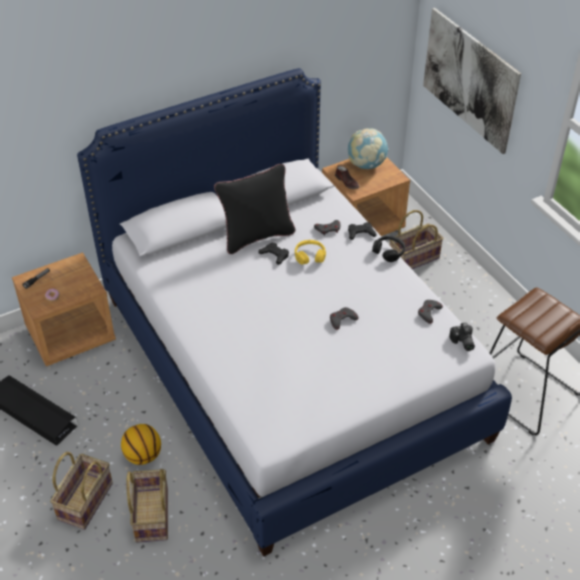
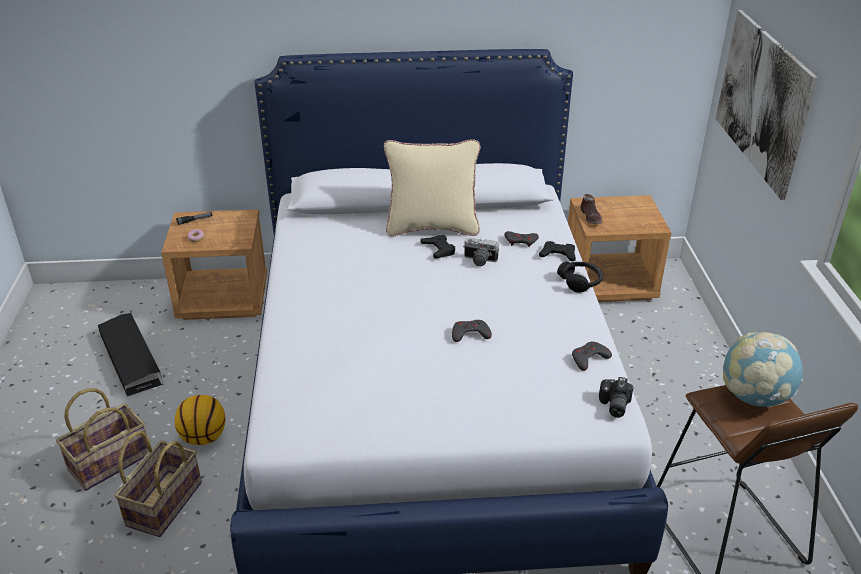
camera: 25 degrees right, 10 degrees down
black pillow [214,164,295,254] -> beige pillow [384,139,480,237]
yellow headphones [295,240,326,264] -> camera [464,238,499,266]
globe [348,128,388,169] -> globe moved to [723,332,803,407]
basket [390,210,444,269] -> none

